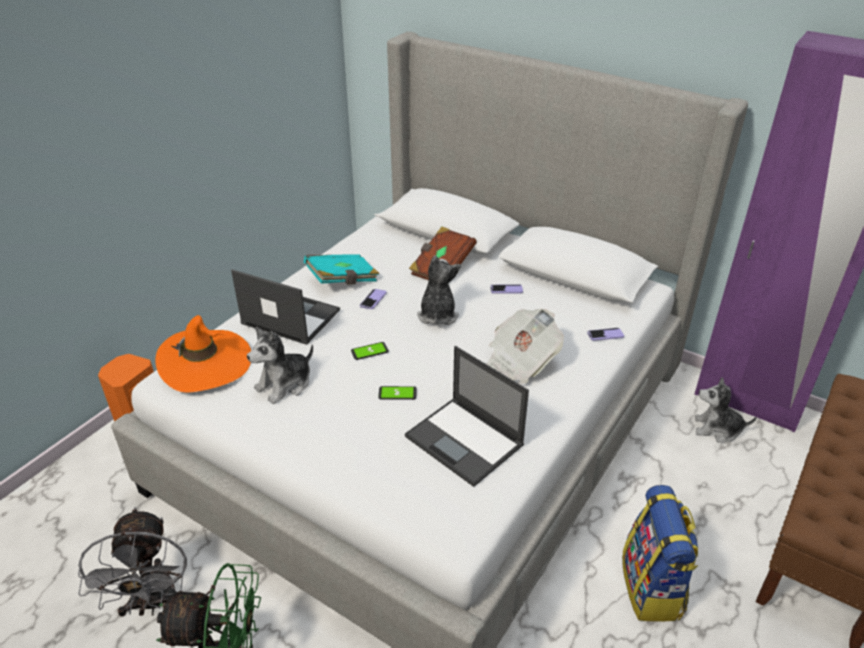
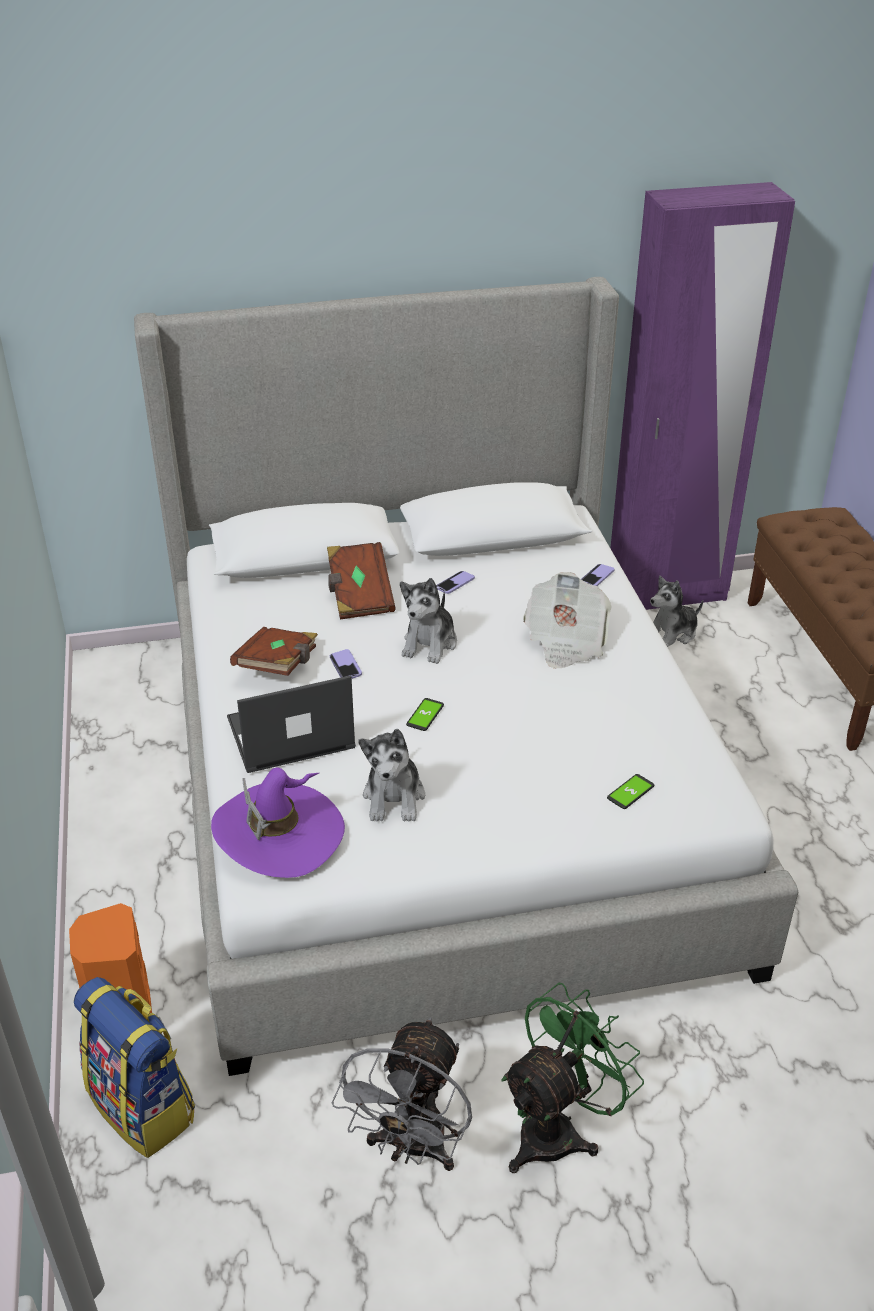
camera: 45 degrees left, 0 degrees up
grey fan [78,507,187,616] -> grey fan turned 75 degrees clockwise [332,1017,472,1171]
orange hat [155,315,251,392] -> purple hat [211,768,345,878]
turquoise book [304,255,379,284] -> brown book [230,627,318,676]
phone [378,386,417,400] -> phone moved to [607,774,654,809]
laptop [405,346,529,487] -> none
plush toy [417,256,461,325] -> plush toy turned 120 degrees counterclockwise [400,578,457,664]
backpack [622,485,698,622] -> backpack moved to [74,977,195,1158]

